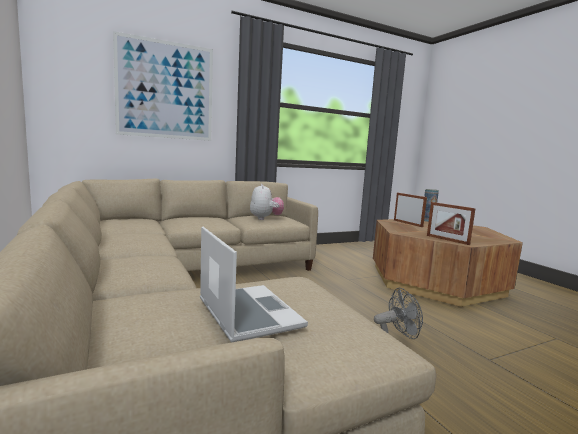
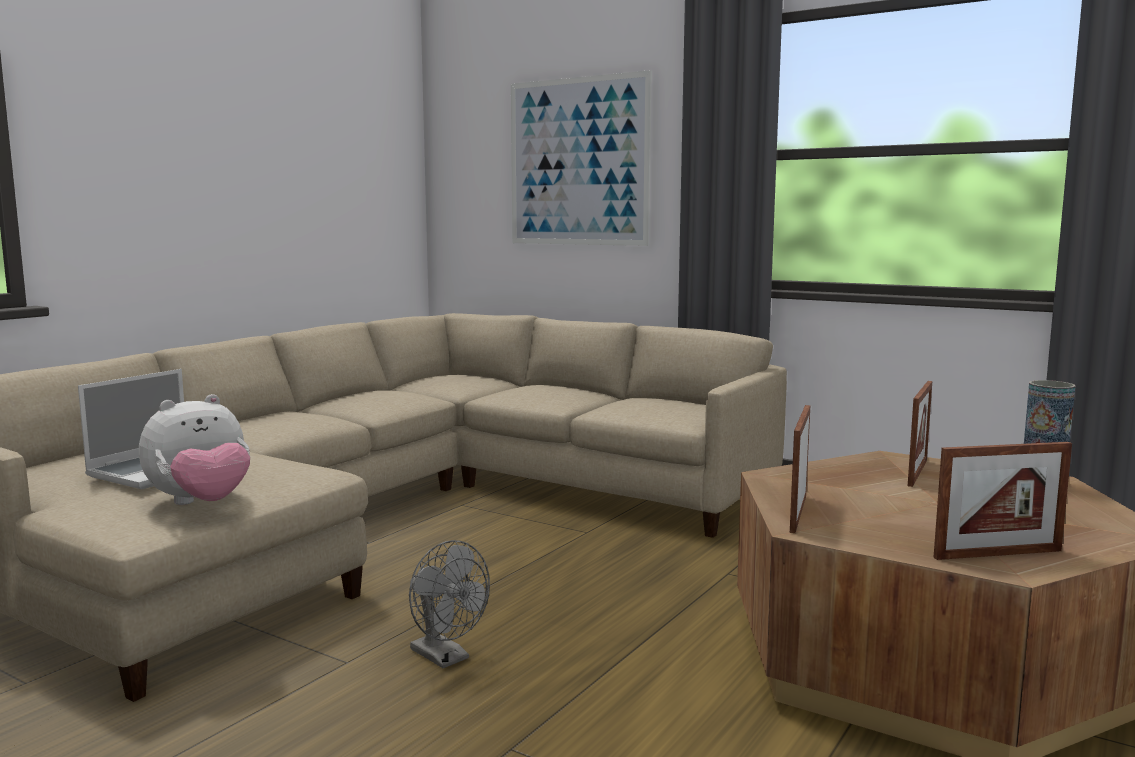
camera: 60 degrees right, 0 degrees up
plush toy [250,184,284,220] -> plush toy moved to [139,394,250,505]
none -> picture frame [933,442,1072,560]

